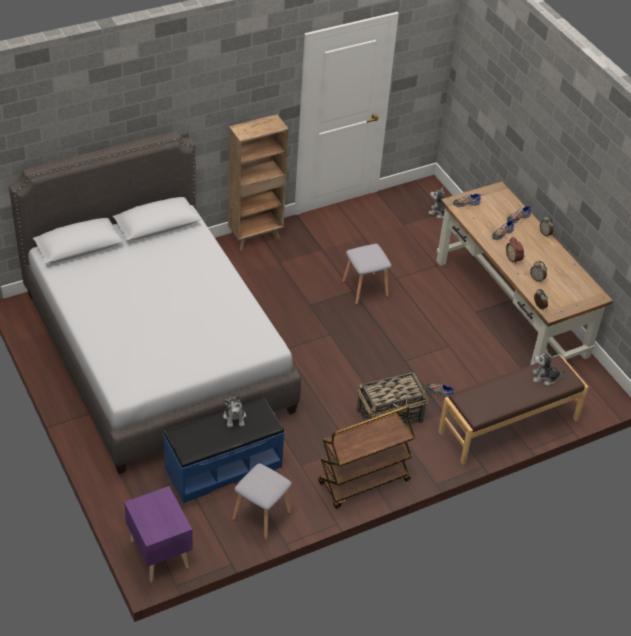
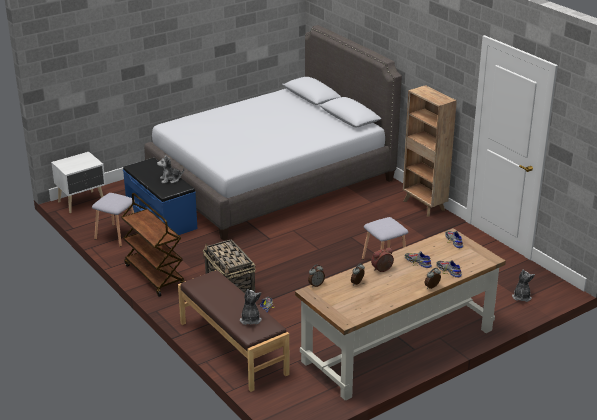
camera: 85 degrees right, 15 degrees down
purple nightstand [124,486,193,582] -> white nightstand [51,152,106,213]

